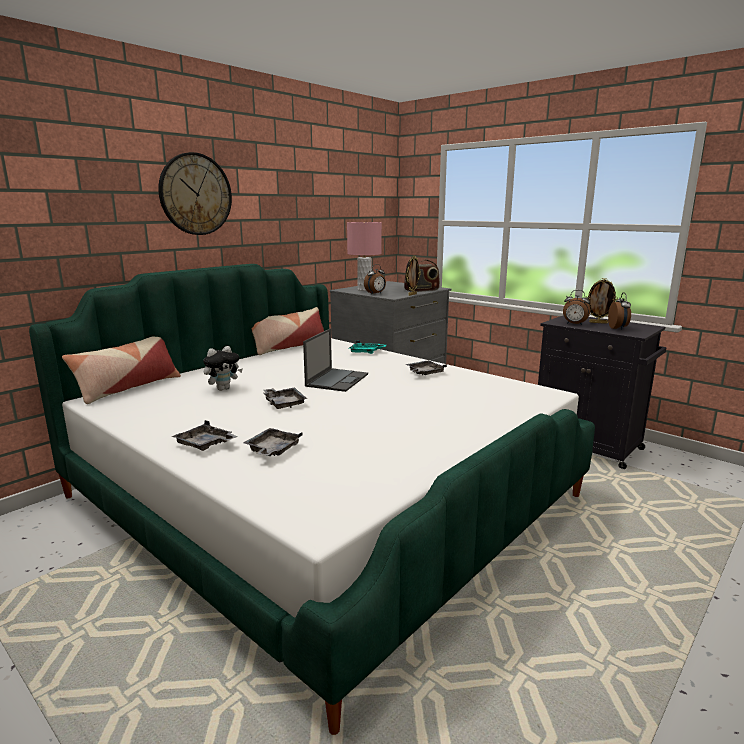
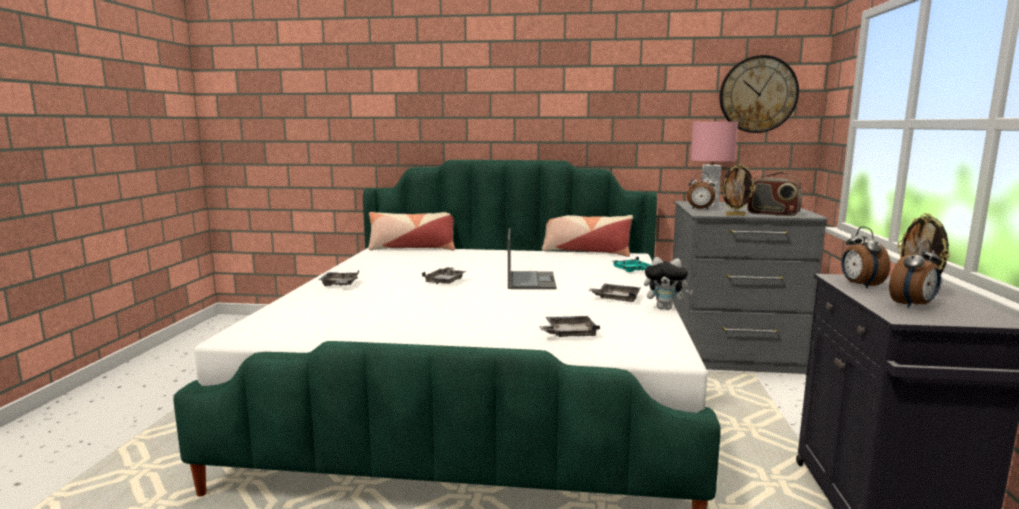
camera: 55 degrees right, 5 degrees down
wall clock [158,152,232,235] -> wall clock moved to [719,55,799,133]
plush toy [203,346,243,391] -> plush toy moved to [644,257,694,310]
grey tray [244,428,303,456] -> grey tray moved to [539,316,600,337]
laptop [303,329,368,392] -> laptop turned 75 degrees counterclockwise [508,228,556,289]

